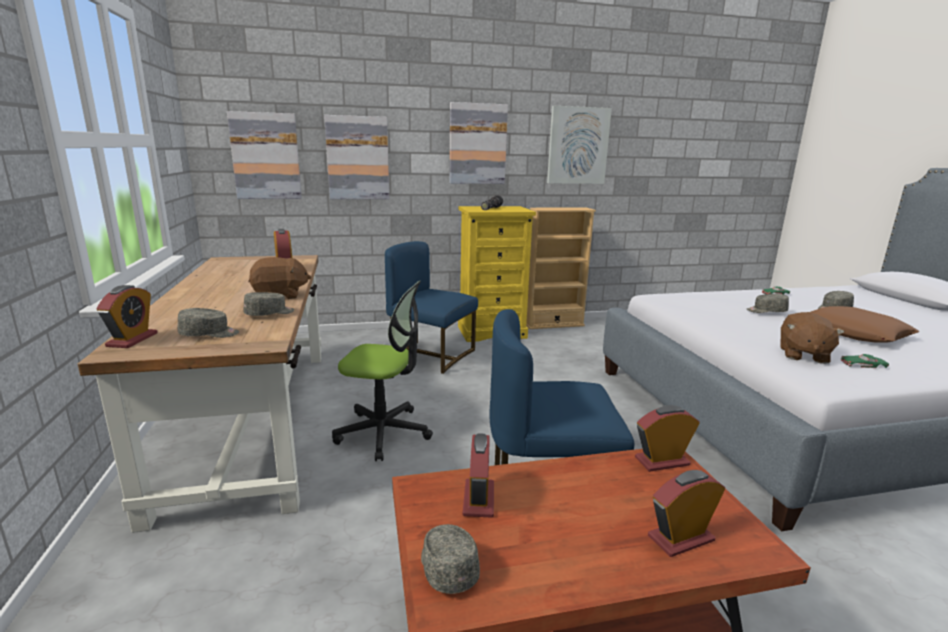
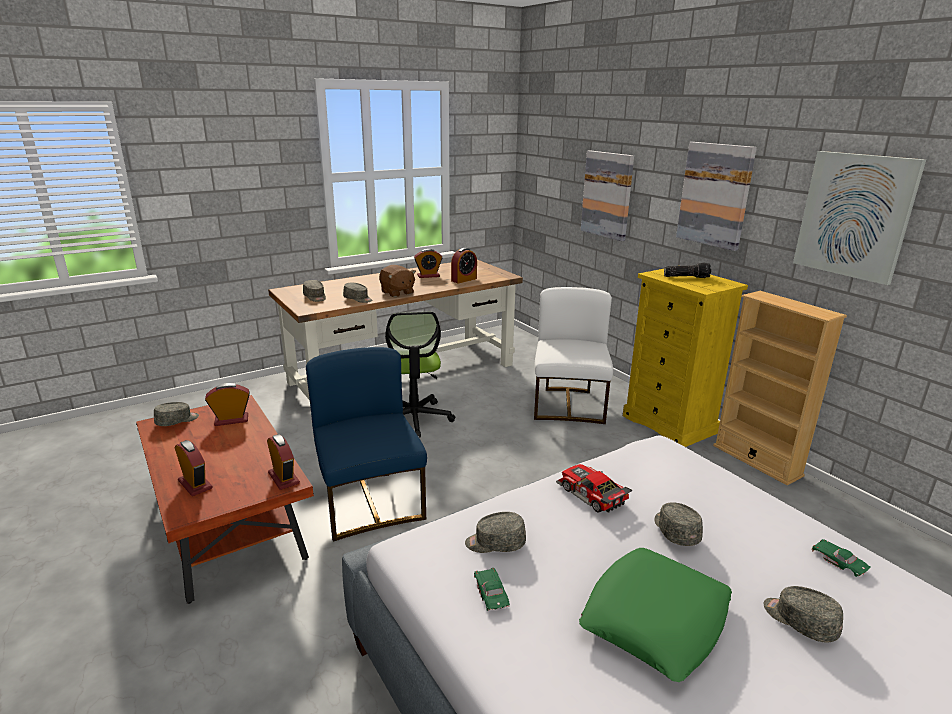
camera: 70 degrees right, 5 degrees up
alarm clock [96,285,158,348] -> alarm clock moved to [414,249,442,278]
picture [227,111,302,199] -> none
blue chair [385,241,478,374] -> white chair [534,287,613,424]
brown plush toy [780,312,845,364] -> grey cap [465,512,526,553]
brown pillow [810,306,919,343] -> green pillow [579,548,732,683]
none -> toy car [556,464,632,513]

